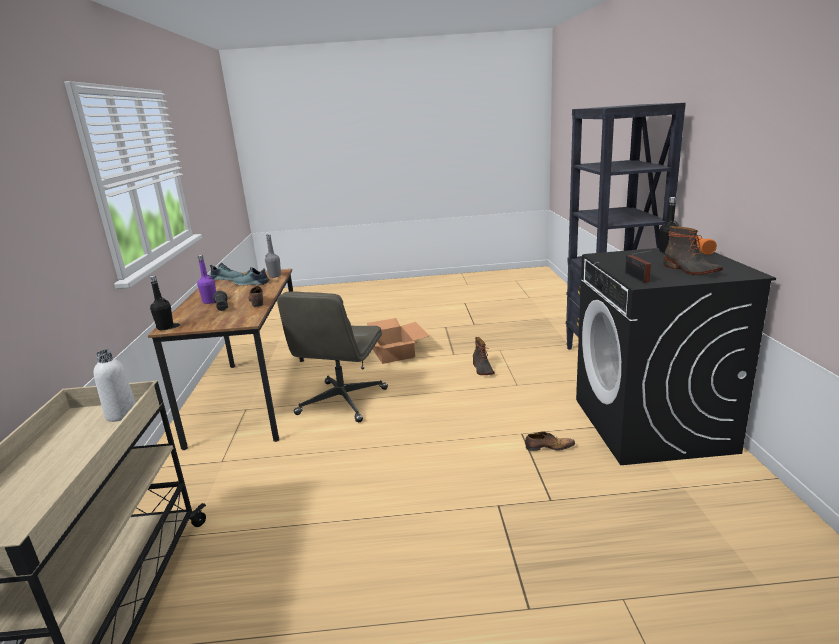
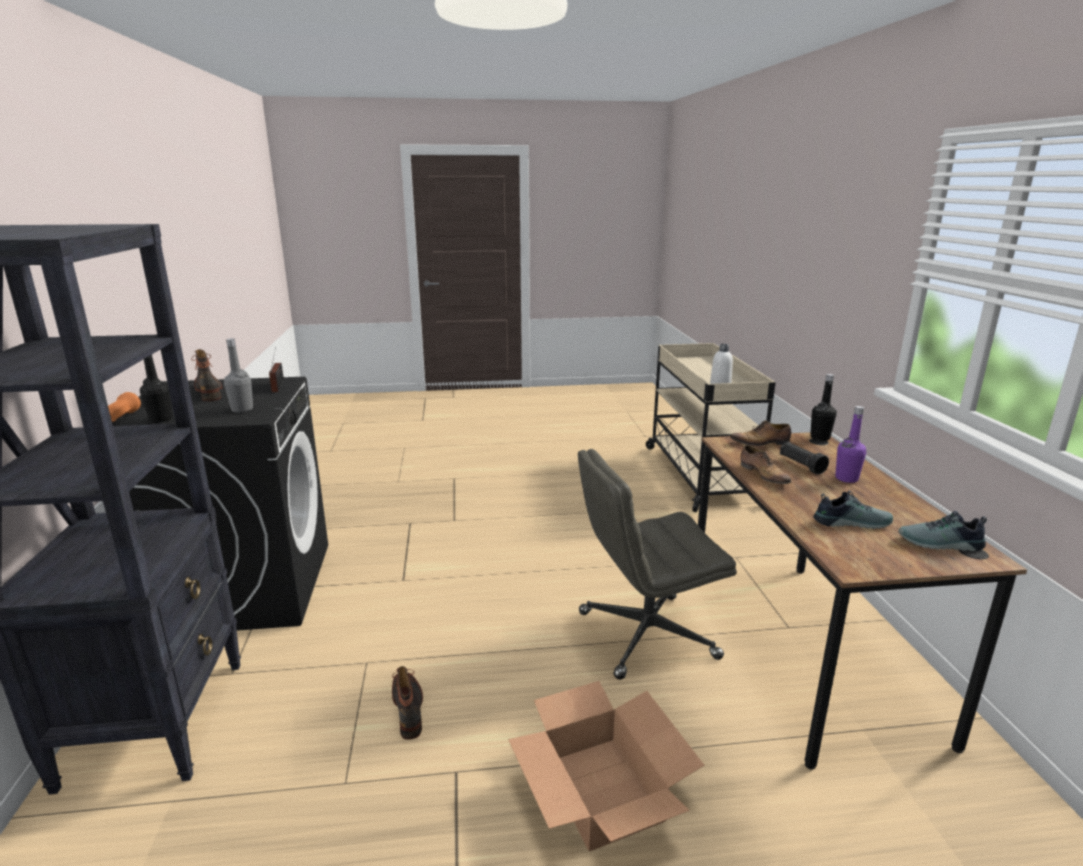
camera: 175 degrees right, 0 degrees up
grey bottle [265,234,281,278] -> grey bottle moved to [224,338,253,413]
grey office chair [277,292,388,422] -> grey office chair turned 120 degrees counterclockwise [578,449,736,680]
shoe [525,431,575,451] -> shoe moved to [730,420,791,446]

